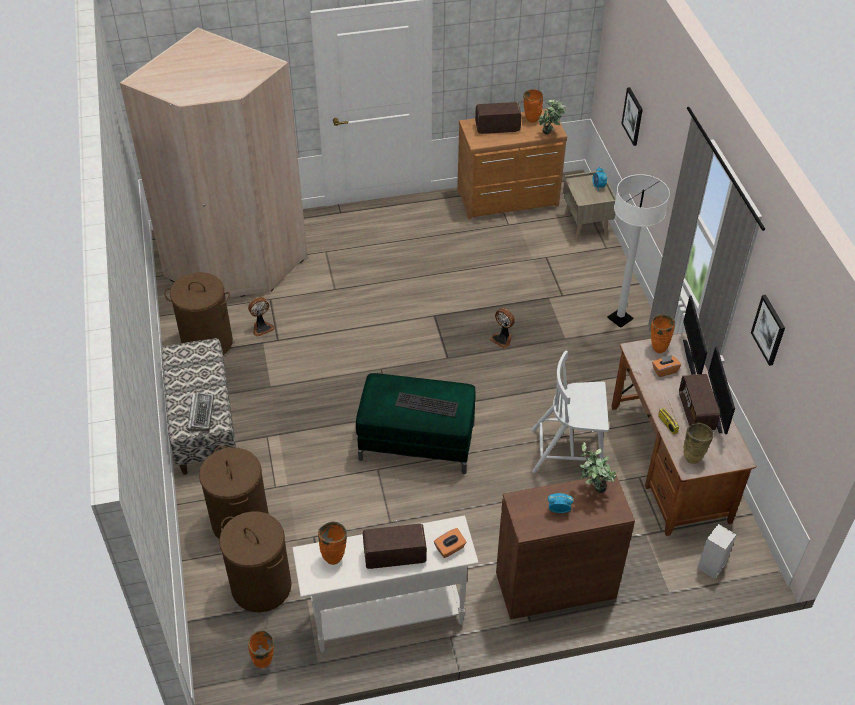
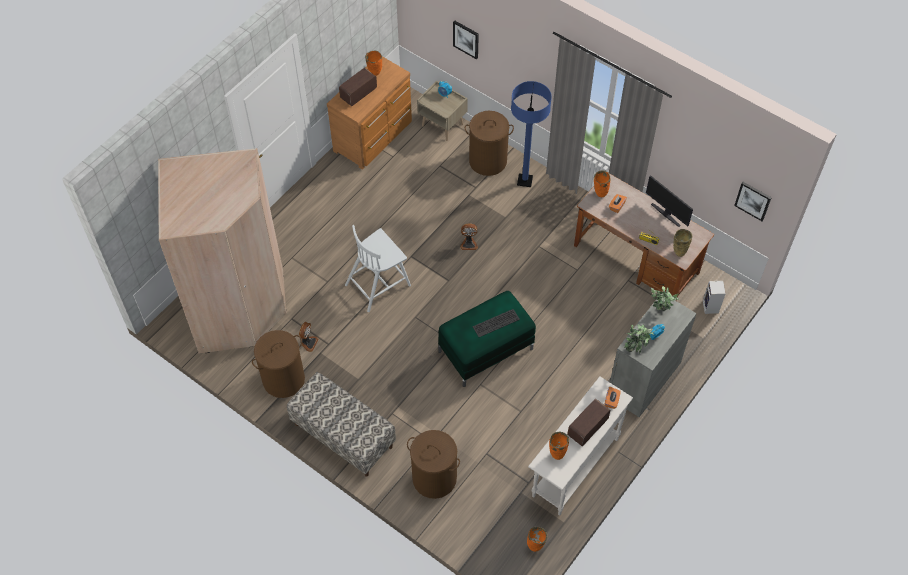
camera: 40 degrees left, 10 degrees up
keyboard [187,392,214,432] -> none
brown laundry basket [219,511,292,612] -> brown laundry basket moved to [465,111,514,176]
brown cabinet [496,473,635,620] -> grey cabinet [610,294,697,417]
white chair [531,350,609,473] -> white chair moved to [345,225,411,312]
potted plant [538,100,566,134] -> potted plant moved to [624,324,654,354]
white floor lamp [607,174,670,328] -> blue floor lamp [511,81,552,187]
radio [679,374,720,430] -> none
monitor [683,296,708,375] -> none
picture [751,295,785,366] -> picture moved to [734,182,772,221]

